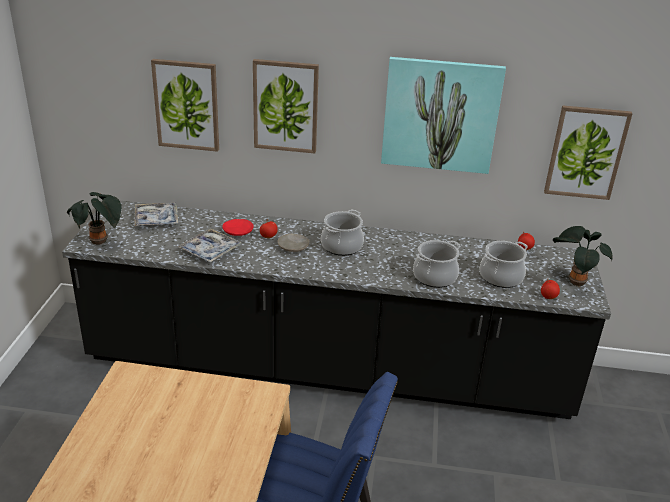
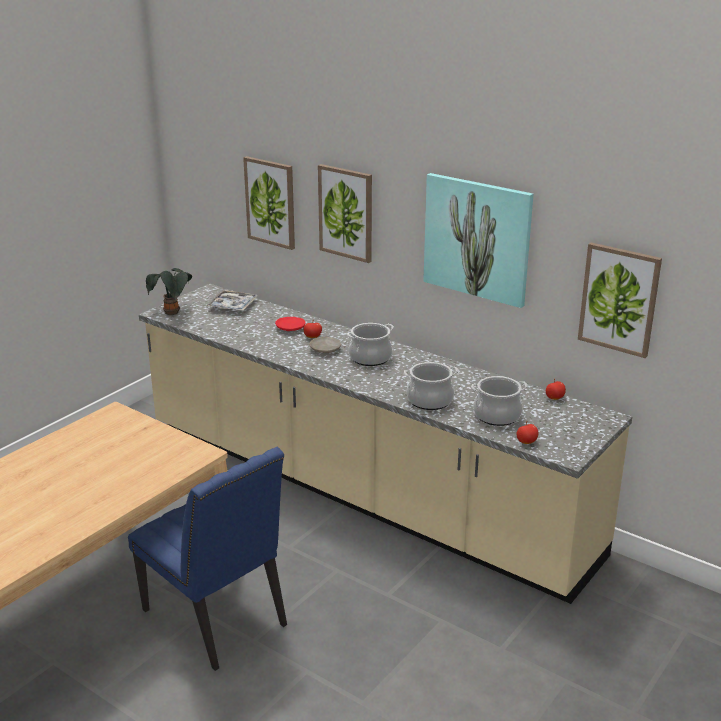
camera: 30 degrees right, 5 degrees down
black counter [62,201,611,419] -> beige counter [139,284,632,604]
tray [178,228,242,263] -> none
potted plant [553,226,613,287] -> none

